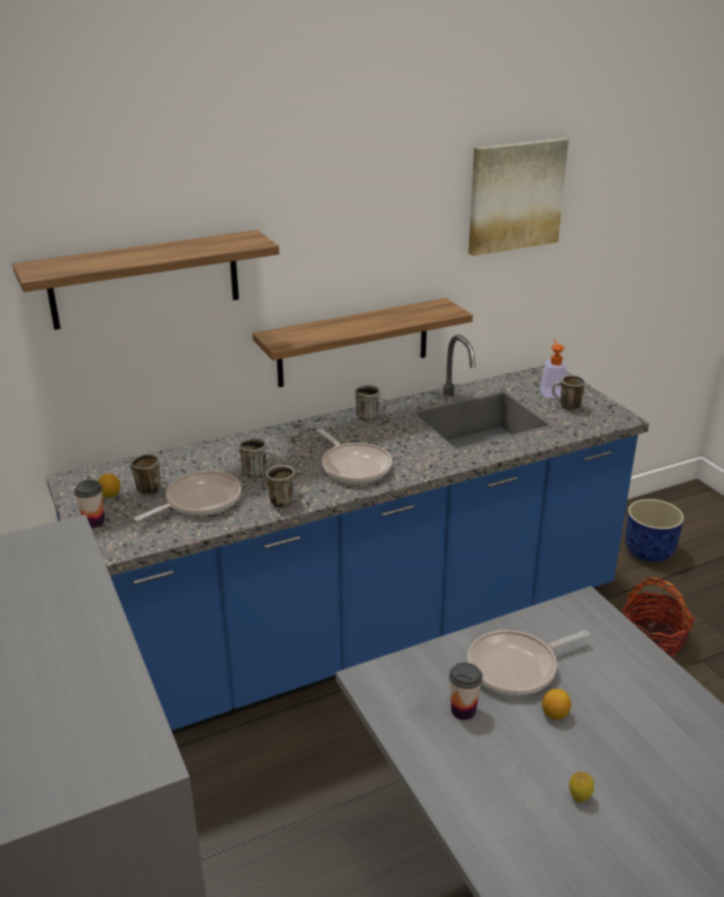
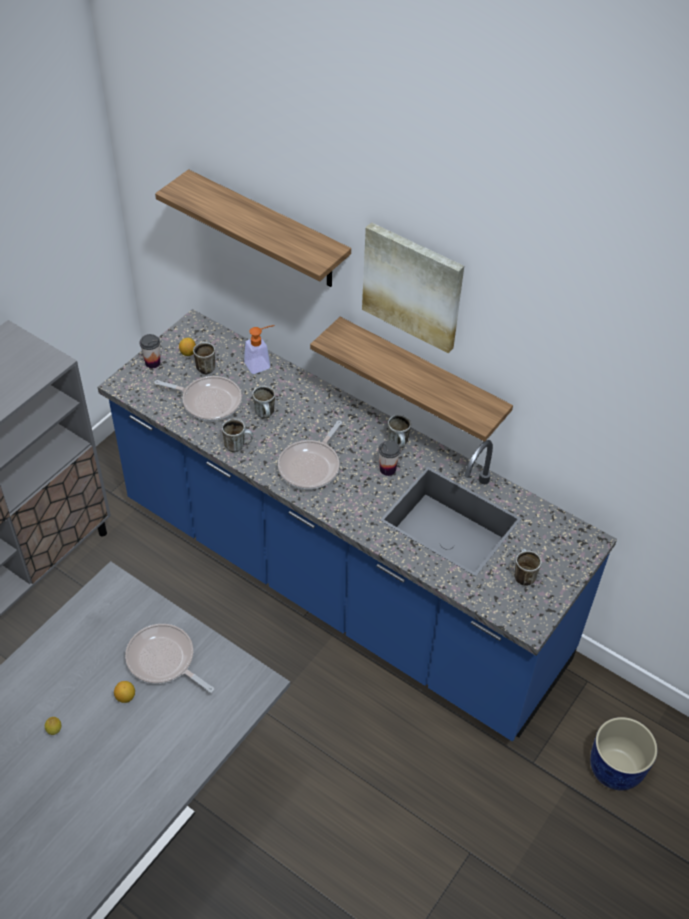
camera: 60 degrees right, 20 degrees up
cup [449,662,483,720] -> cup moved to [378,440,401,476]
picture [468,138,569,256] -> picture moved to [362,222,464,353]
soap dispenser [540,339,567,398] -> soap dispenser moved to [244,325,275,374]
basket [622,577,694,656] -> none

